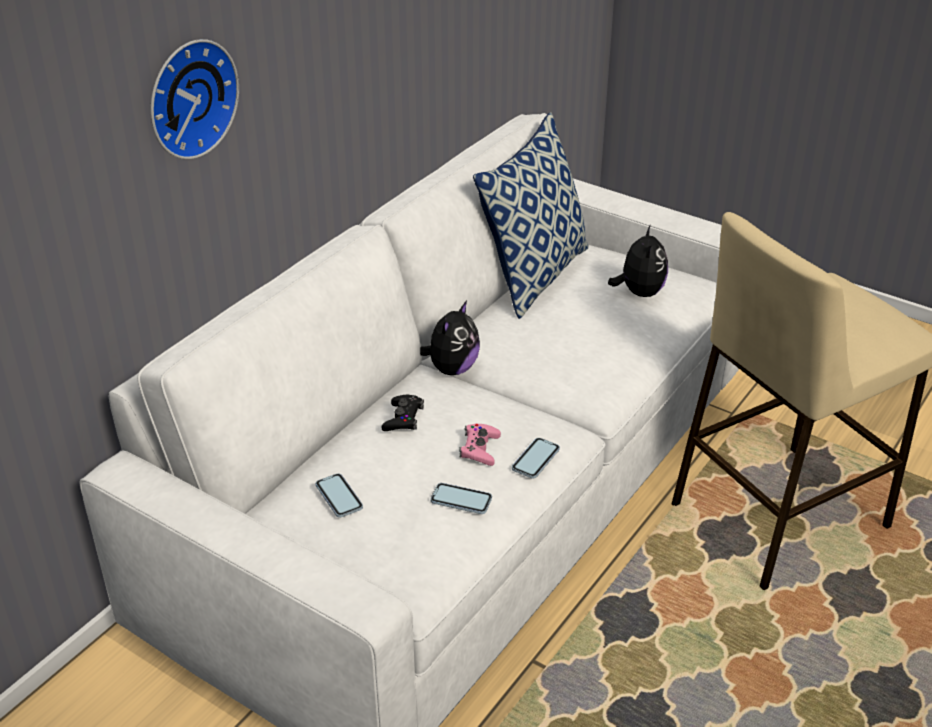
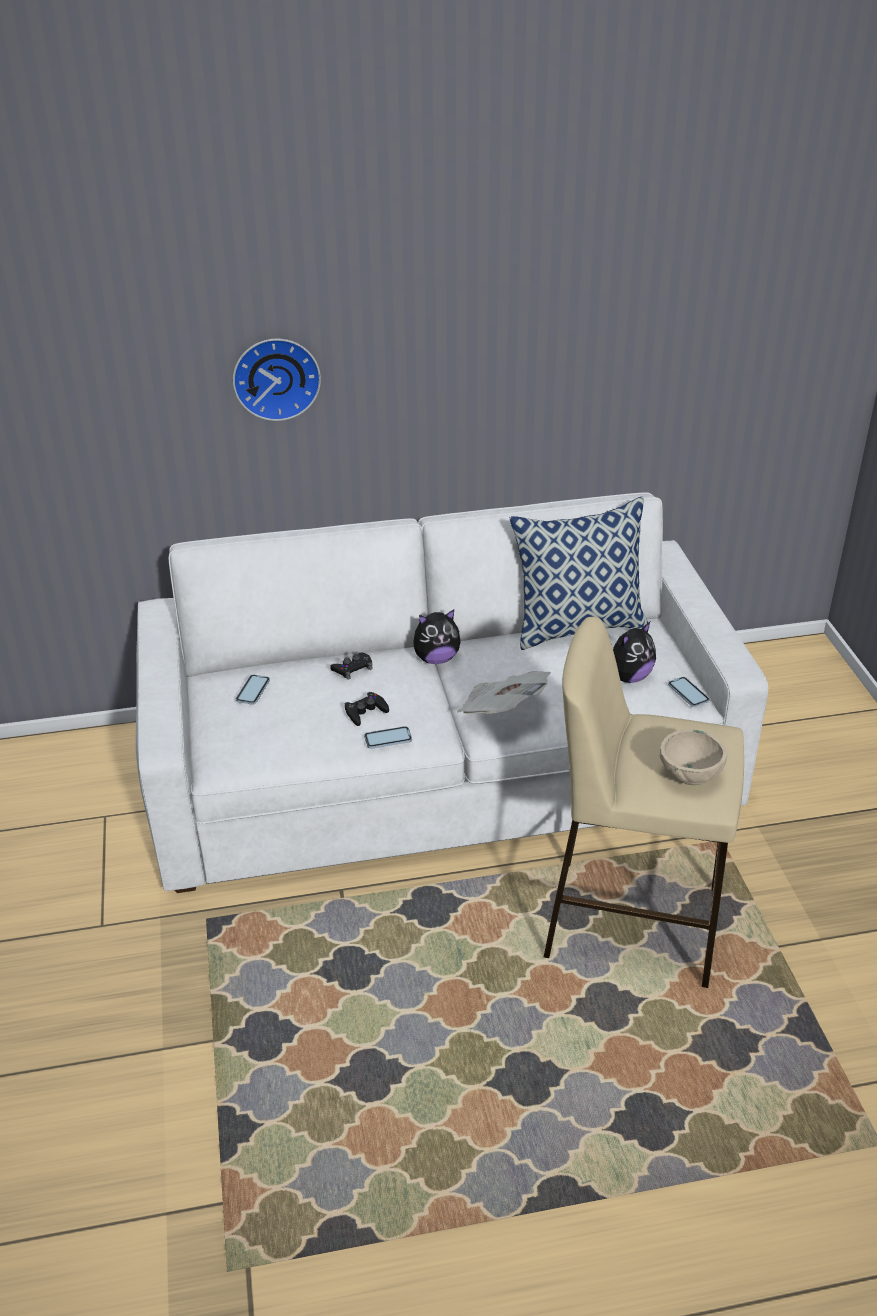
camera: 45 degrees right, 0 degrees up
phone [431,483,492,514] -> phone moved to [668,677,710,707]
pink game controller [459,424,501,466] -> black game controller [345,692,389,726]
none -> newspaper [457,671,551,714]
none -> beige bowl [659,729,727,785]

